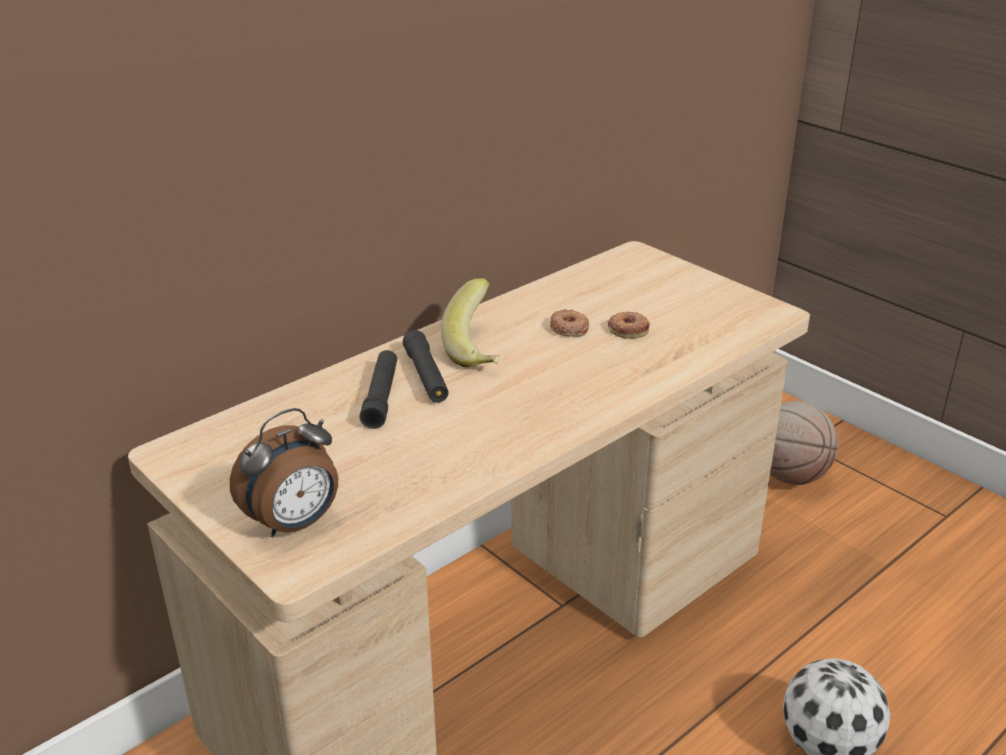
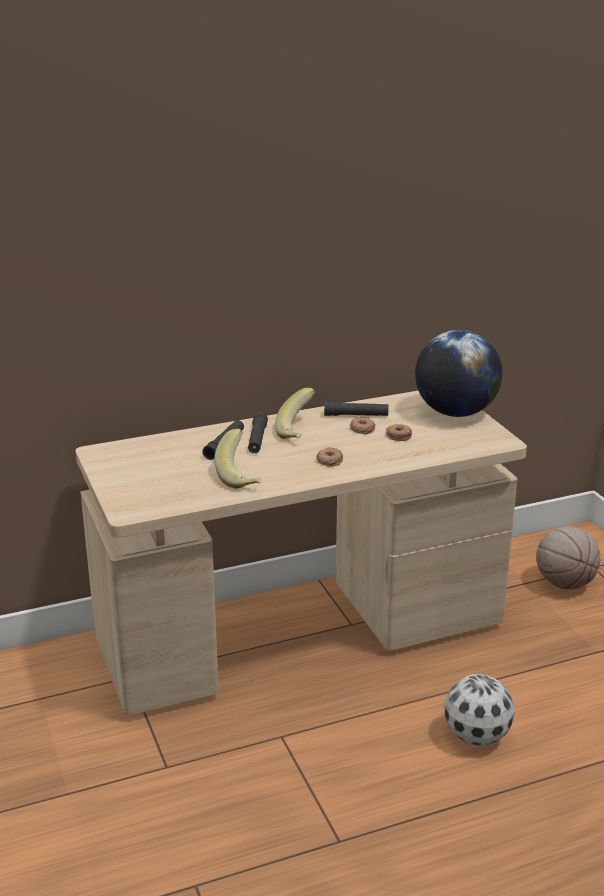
camera: 20 degrees right, 5 degrees down
alarm clock [230,408,338,537] -> none
none -> banana [214,428,261,489]
none -> donut [317,447,343,467]
none -> black flashlight [324,401,389,416]
none -> globe [415,330,502,417]

